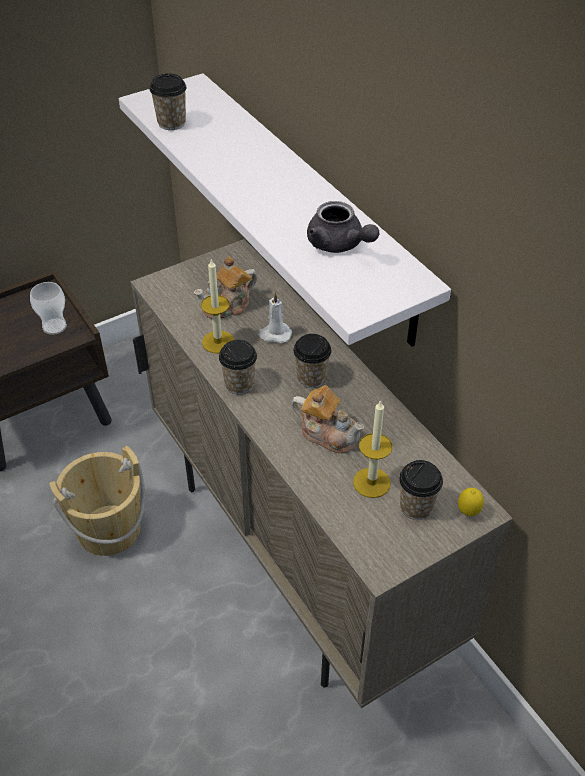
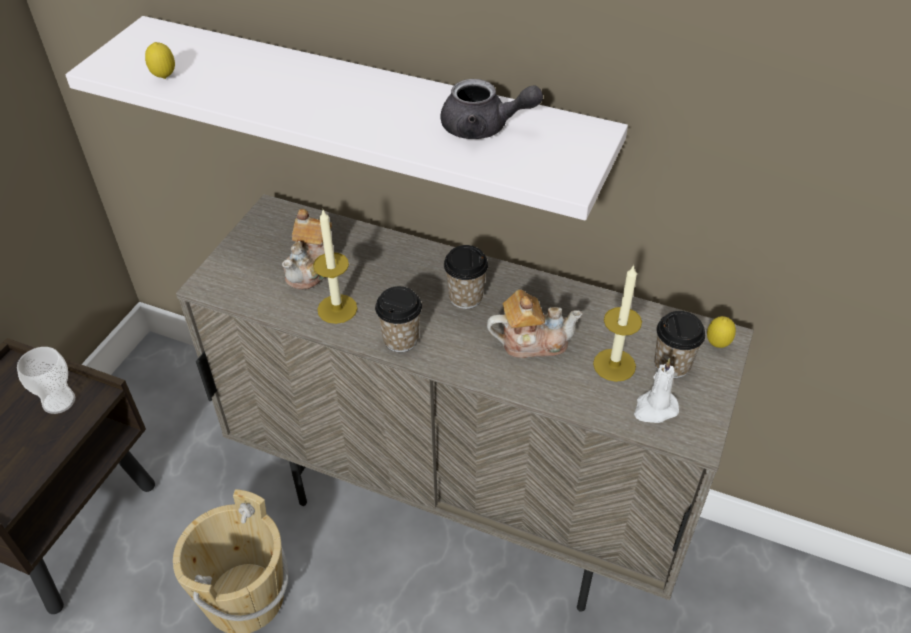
camera: 35 degrees left, 0 degrees up
cup [150,73,187,130] -> lemon [145,42,175,79]
white candle [258,292,292,343] -> white candle moved to [634,358,679,423]

